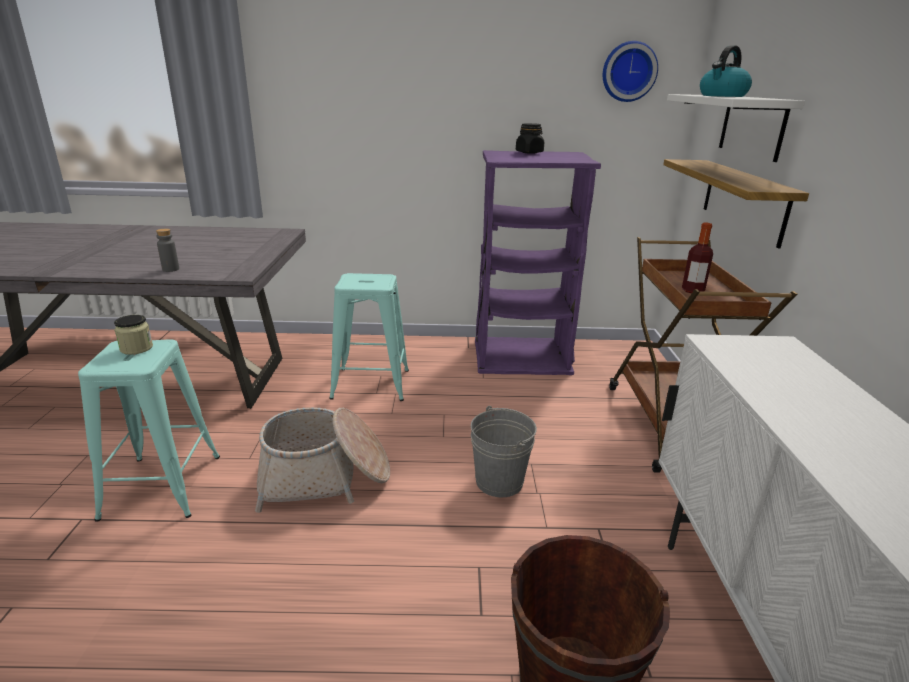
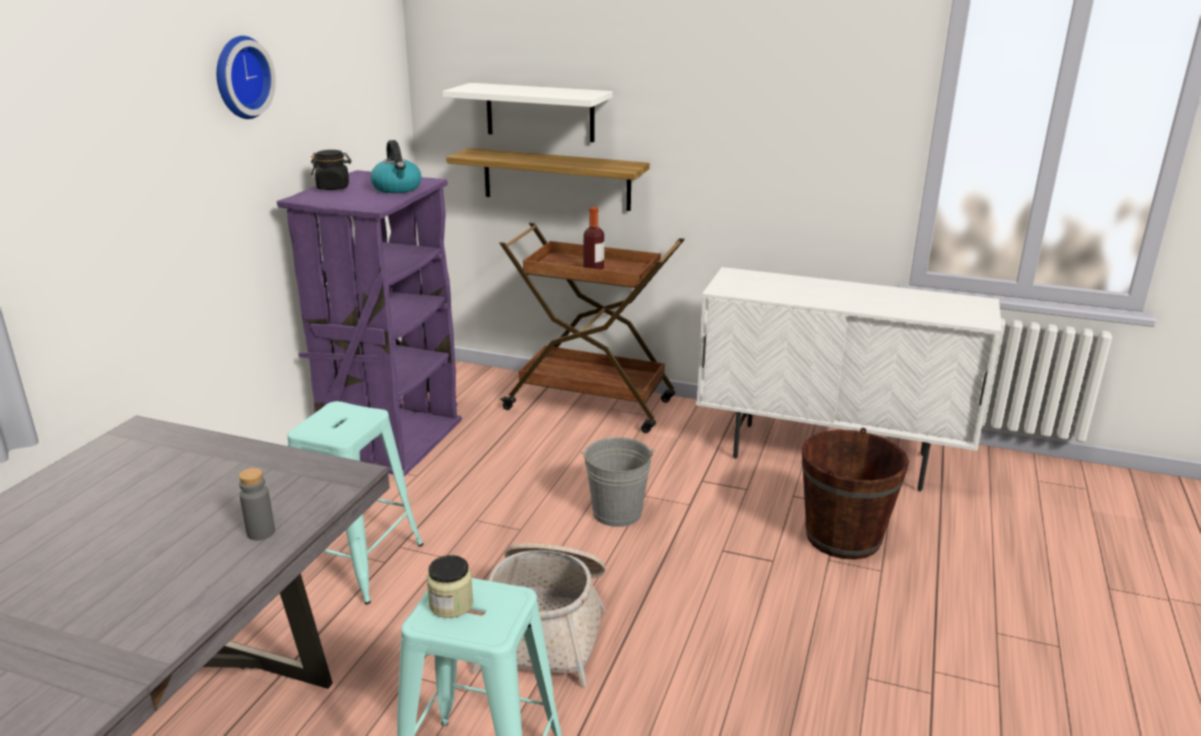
camera: 70 degrees left, 0 degrees up
wall clock [603,41,658,102] -> wall clock moved to [216,36,276,119]
kettle [700,45,752,97] -> kettle moved to [370,140,421,193]

